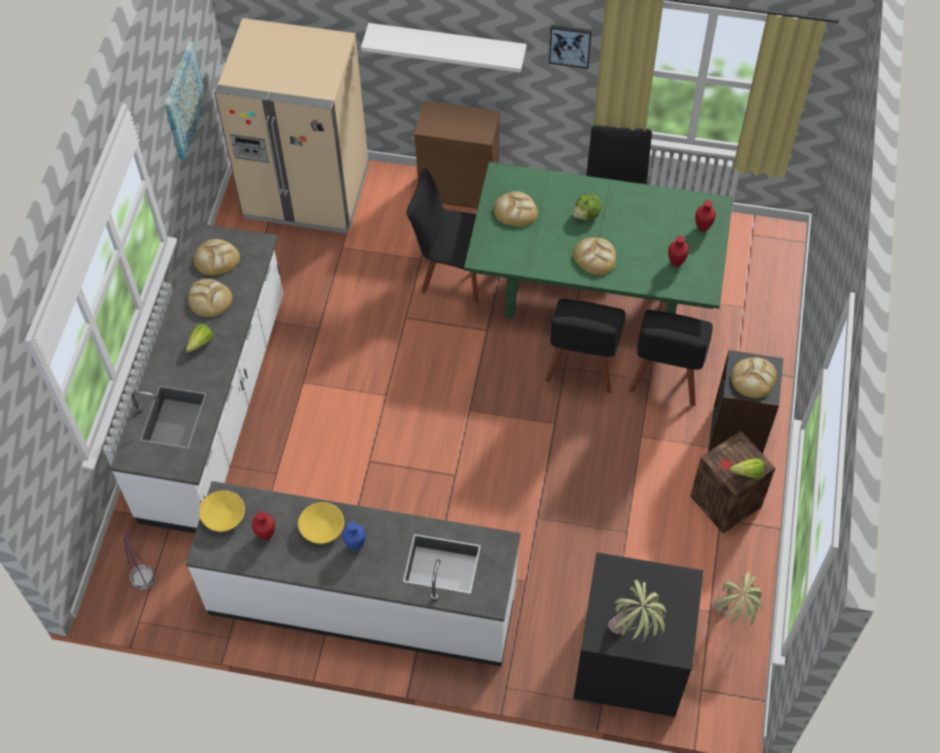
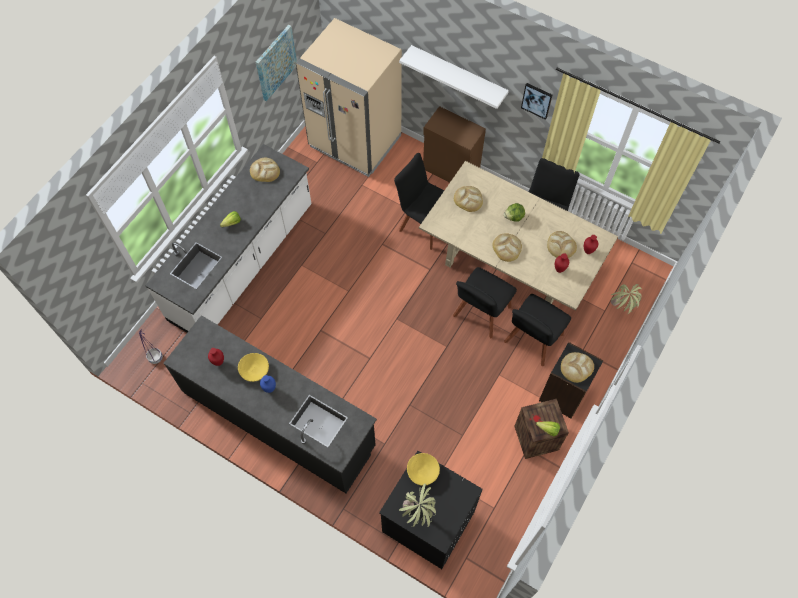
camera: 20 degrees right, 5 degrees up
white counter [186,481,521,666] -> black counter [164,315,377,493]
bread [188,278,232,317] -> bread moved to [547,231,577,258]
yellow bowl [199,490,245,532] -> yellow bowl moved to [407,453,440,486]
green dining table [464,162,733,319] -> beige dining table [419,161,618,311]
potted plant [713,572,762,625] -> potted plant moved to [611,284,641,314]

